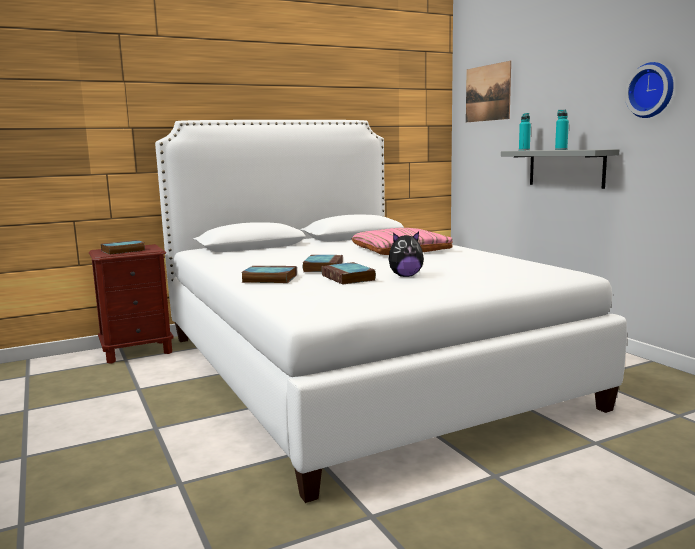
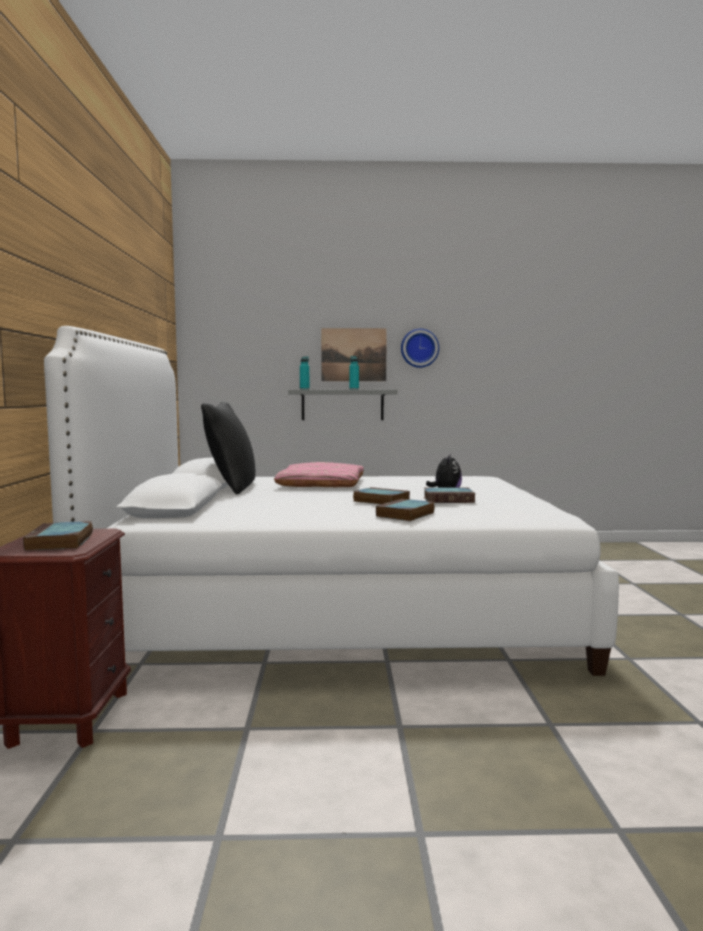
camera: 65 degrees left, 5 degrees down
picture [466,61,511,122] -> picture moved to [321,328,387,381]
none -> black pillow [201,402,256,494]

